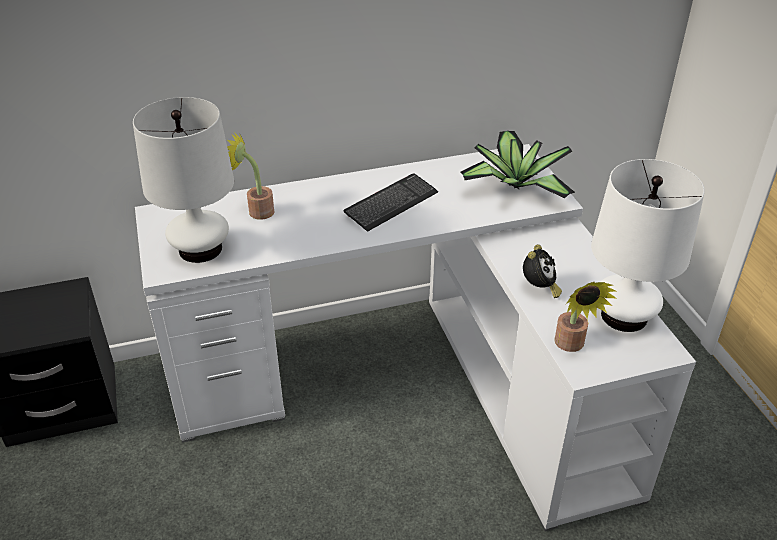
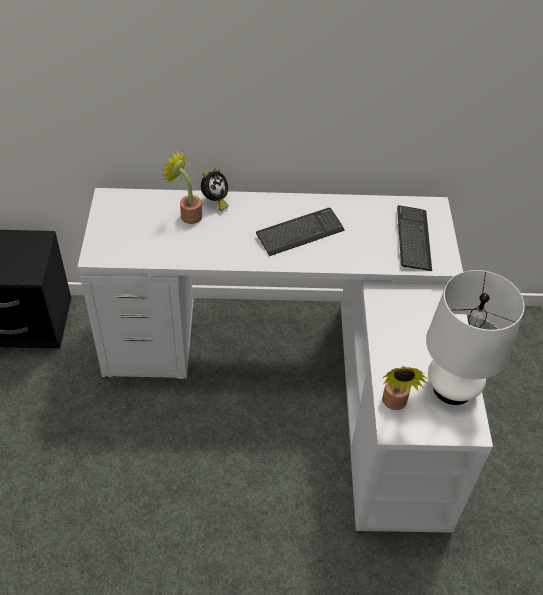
camera: 15 degrees right, 10 degrees up
white table lamp [133,97,234,263] -> none
potted plant [460,131,575,198] -> keyboard [397,205,432,271]
alarm clock [523,245,562,298] -> alarm clock moved to [201,168,229,211]

